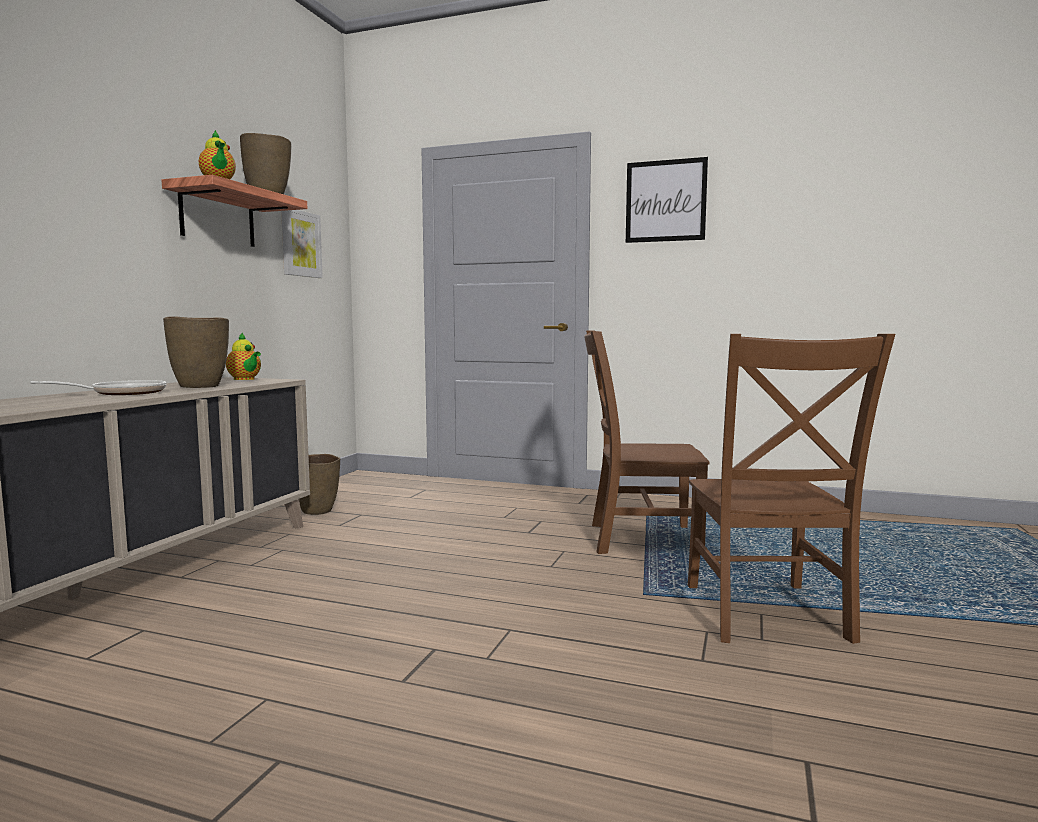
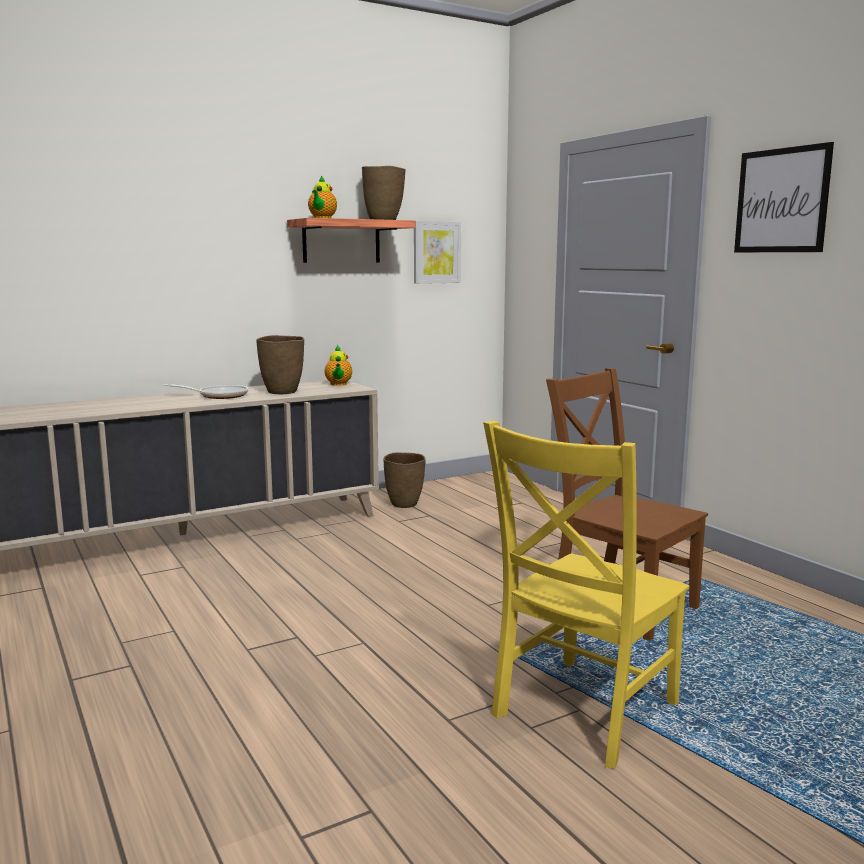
camera: 40 degrees right, 5 degrees up
brown chair [688,334,895,644] -> yellow chair [483,421,689,769]

